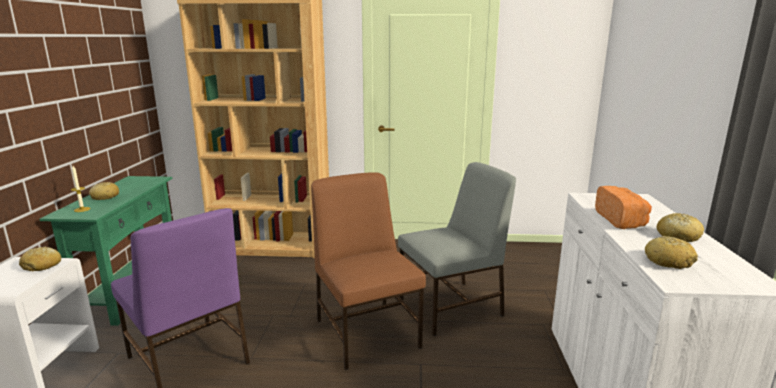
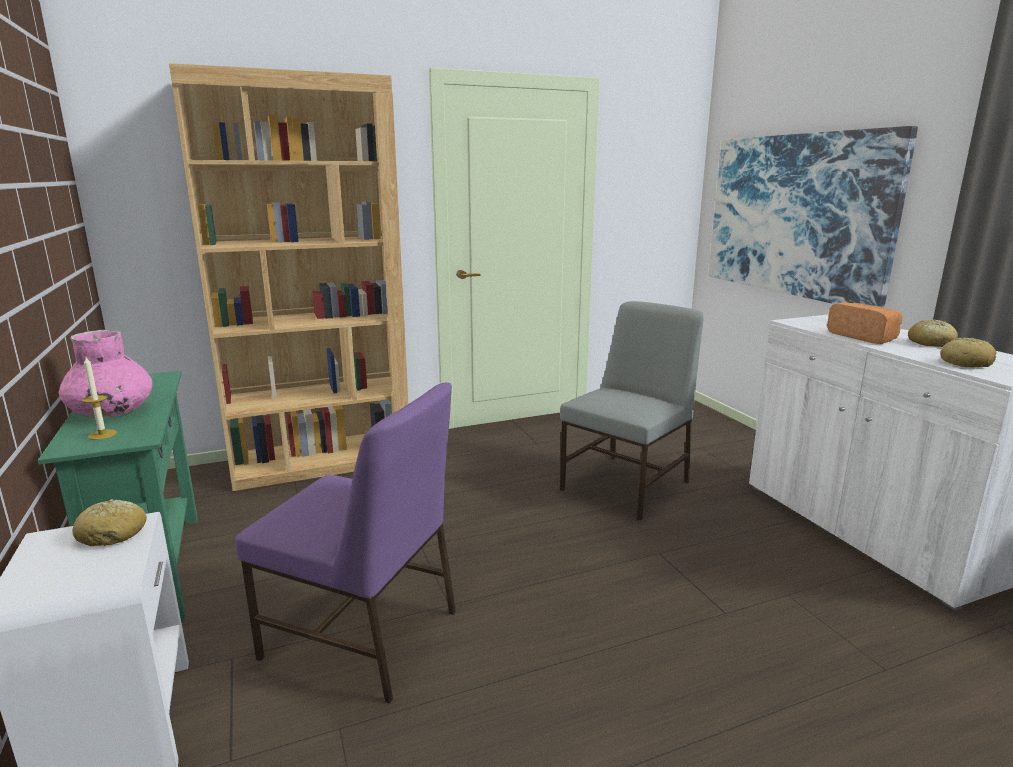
camera: 25 degrees left, 0 degrees up
bread [89,182,119,200] -> pink vase [59,330,152,418]
brown chair [311,172,426,370] -> none
none -> picture [709,126,918,308]

